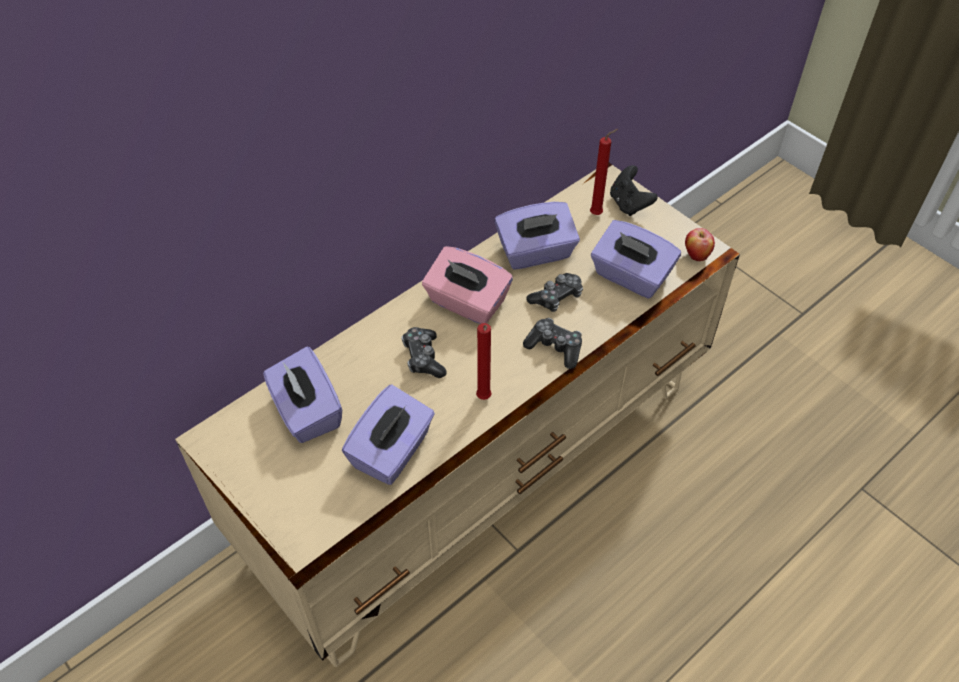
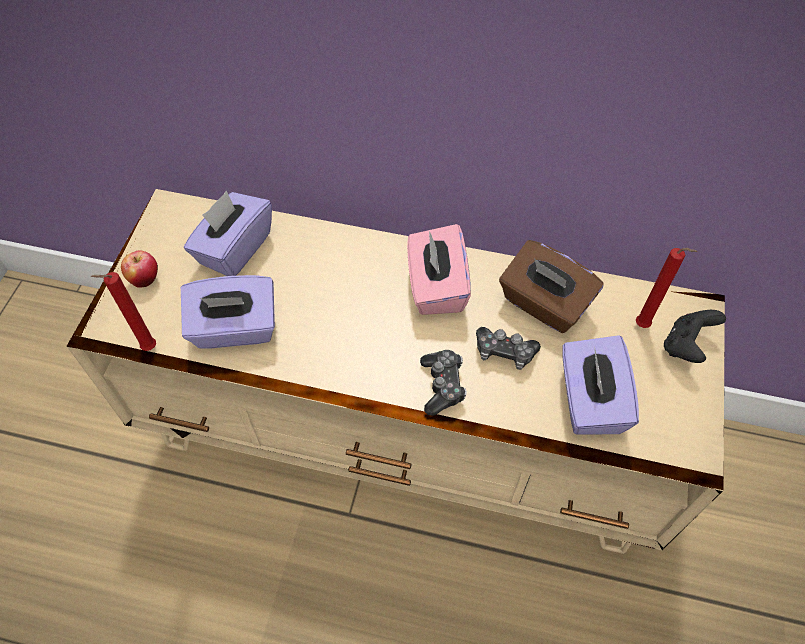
camera: 55 degrees right, 5 degrees up
game controller [402,327,446,378] -> none
red candle [476,323,492,400] -> red candle moved to [91,272,156,351]
purple tissue box [494,202,580,270] -> brown tissue box [499,240,604,333]
apple [685,228,715,261] -> apple moved to [121,251,158,288]

